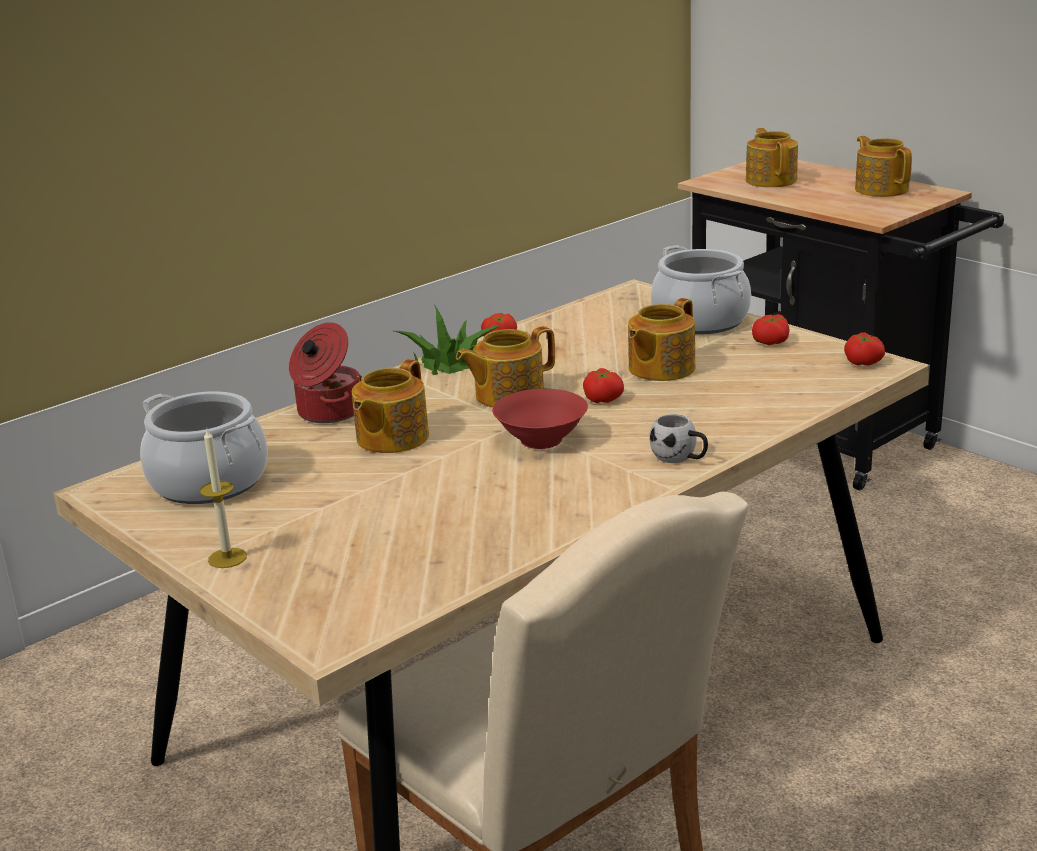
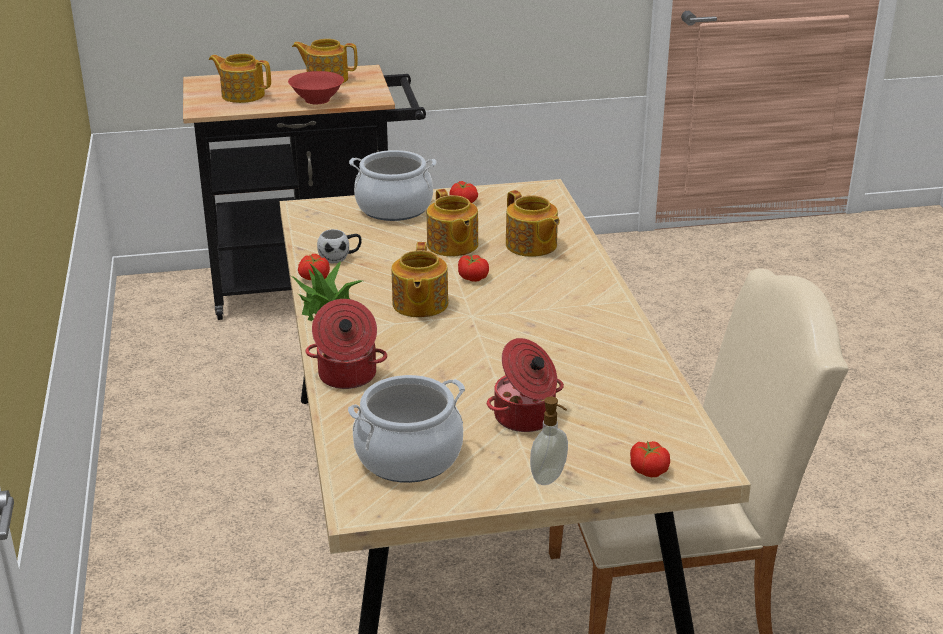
camera: 60 degrees left, 5 degrees up
candle [200,429,247,568] -> soap dispenser [530,397,568,485]
teapot [352,359,429,453] -> teapot moved to [506,190,560,257]
red bowl [492,389,588,449] -> red bowl moved to [288,71,344,104]
white mug [649,414,708,463] -> white mug moved to [317,229,362,263]
tomato [844,332,885,366] -> tomato moved to [630,441,670,477]
none -> cooking pot [487,338,564,432]

